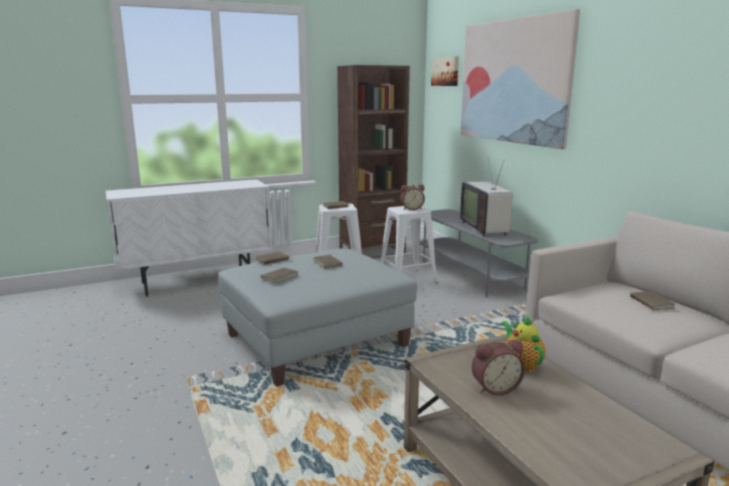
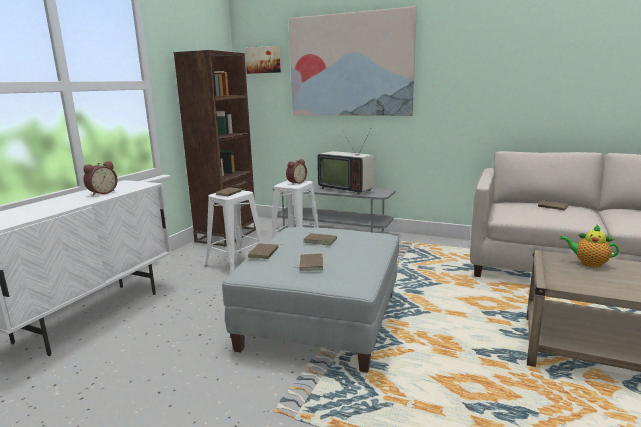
camera: 40 degrees left, 0 degrees up
alarm clock [472,340,525,395] -> alarm clock moved to [83,161,118,196]

